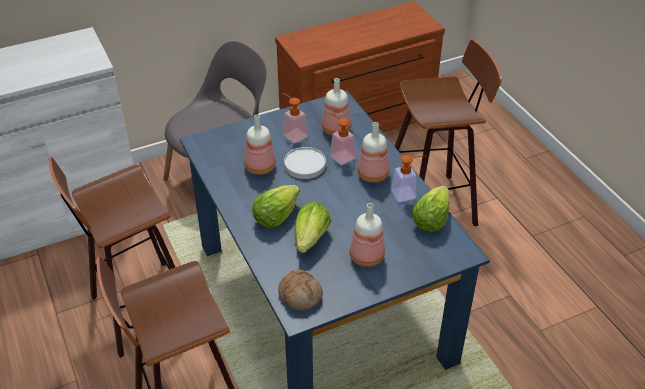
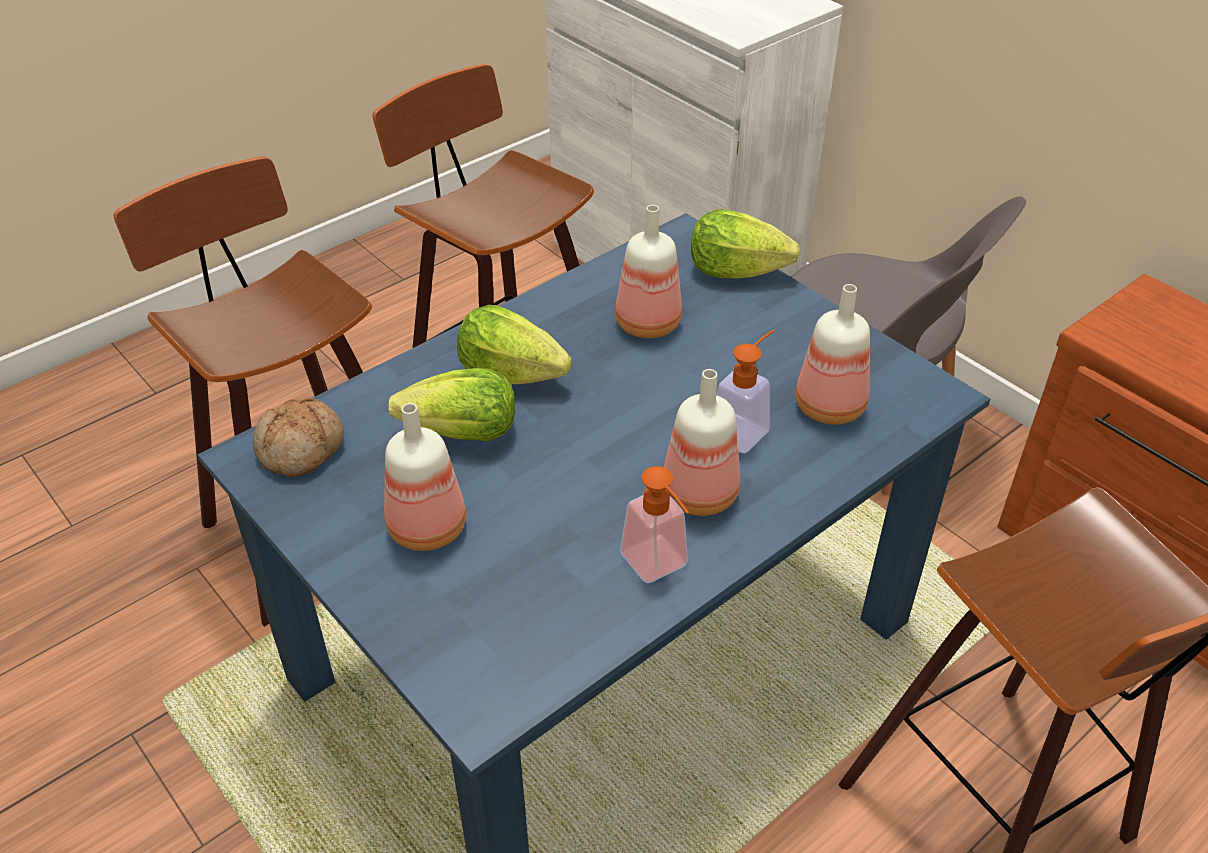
camera: 75 degrees right, 0 degrees up
soap dispenser [283,93,308,143] -> none
white plate [284,147,326,179] -> none
lettuce [412,186,449,232] -> lettuce moved to [691,209,800,279]

